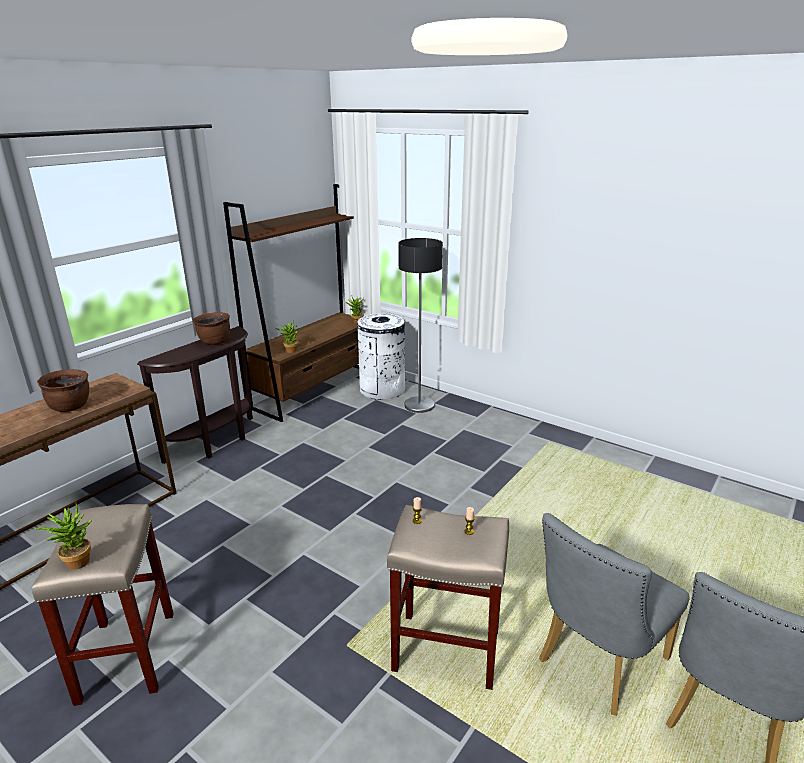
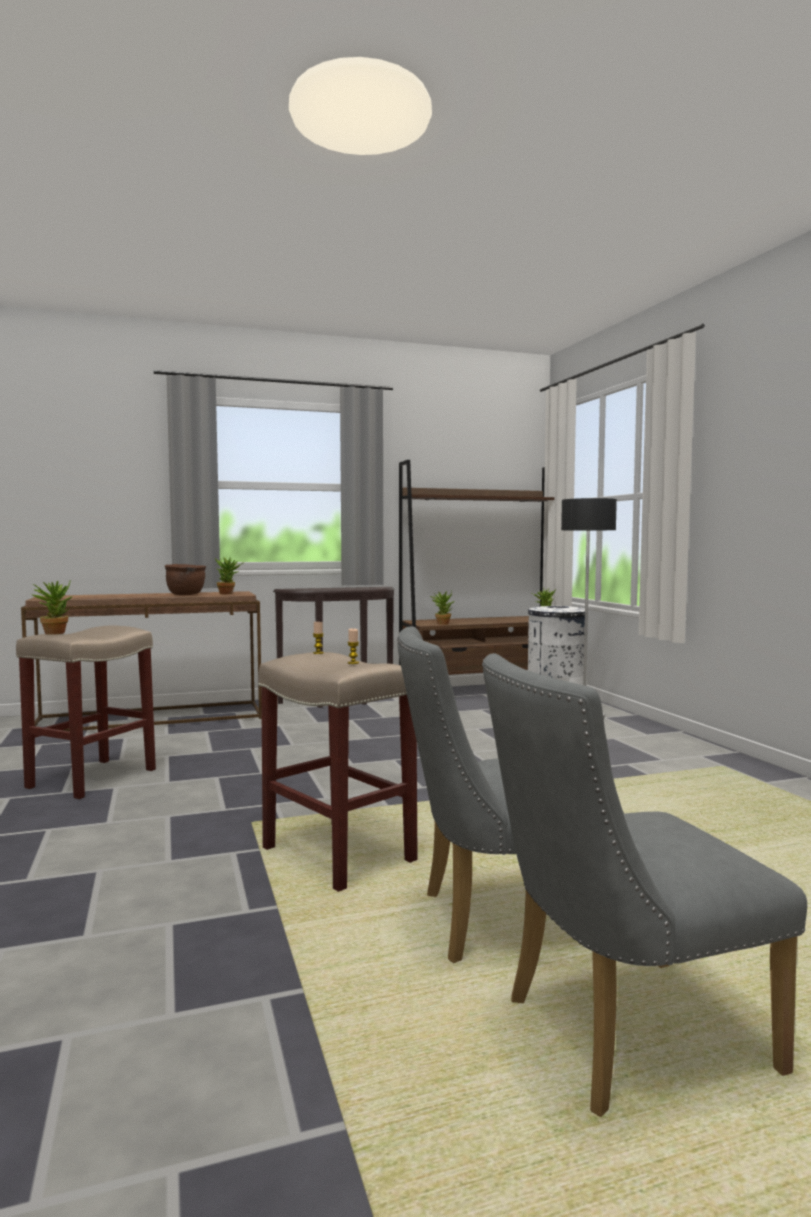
camera: 35 degrees right, 20 degrees down
brown cooking pot [193,312,230,345] -> none
none -> potted plant [214,557,243,594]

